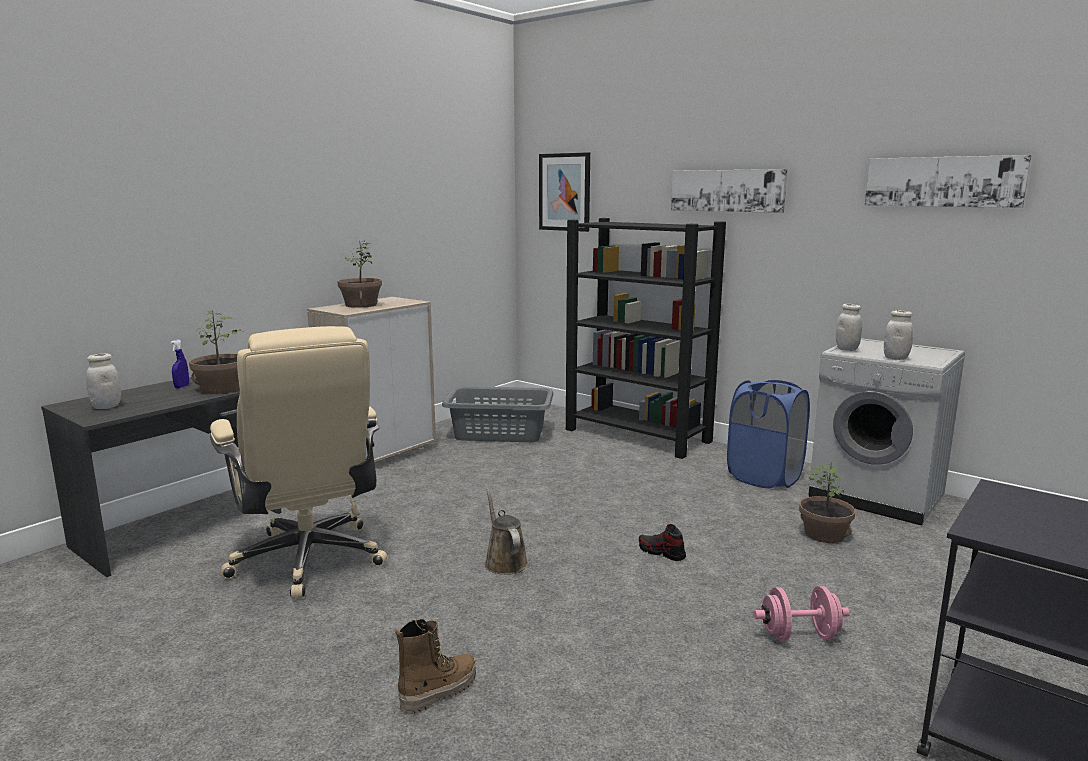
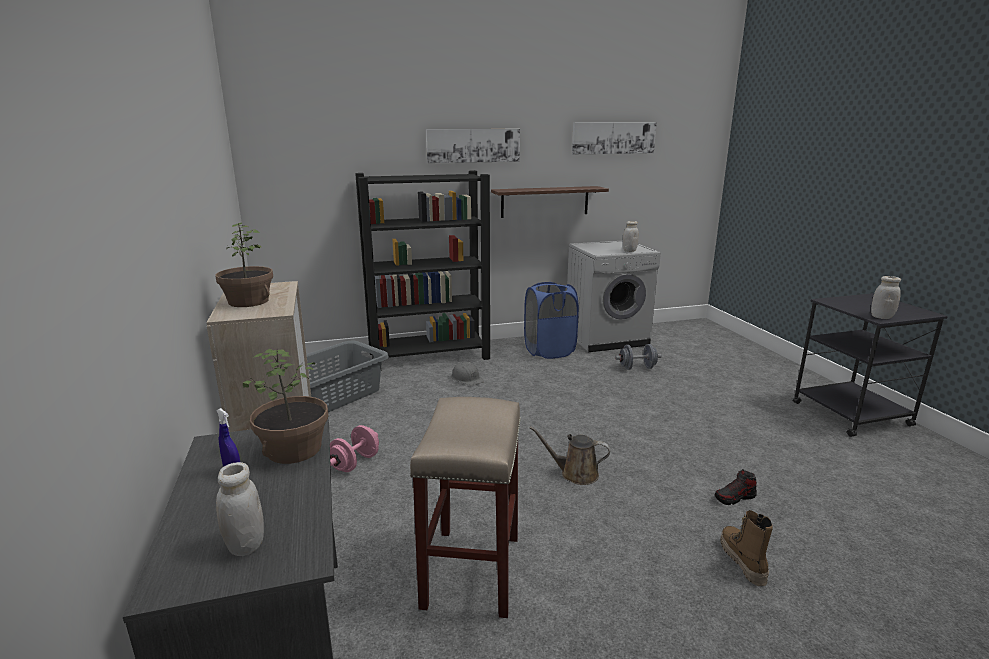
camera: 55 degrees left, 5 degrees up
beige office chair [210,326,387,600] -> beige stool [410,397,521,618]
picture [539,152,590,232] -> none
shoe [639,524,686,561] -> shoe moved to [715,469,757,505]
pink dumbbell [754,586,850,641] -> pink dumbbell moved to [330,425,379,472]
potted plant [799,462,855,543] -> grey dumbbell [615,344,661,370]
white jar [836,304,862,351] -> white jar moved to [871,276,901,319]
none -> grey hard hat [451,361,484,385]
none -> shelf [491,186,609,218]

